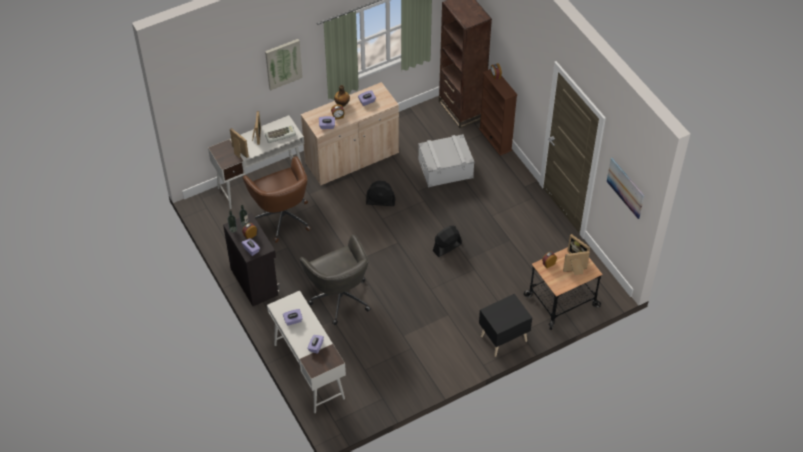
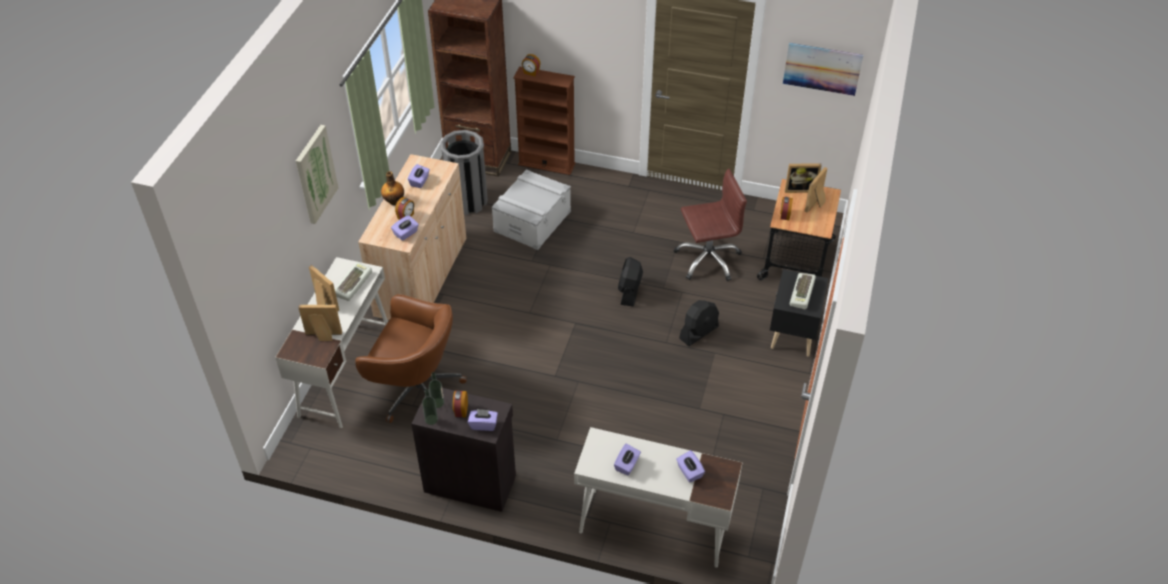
camera: 45 degrees left, 5 degrees down
grey office chair [299,235,371,325] -> none
black fan [366,181,395,206] -> black fan moved to [679,300,719,346]
none -> grey trash can [440,130,488,215]
none -> brown office chair [673,169,747,281]
none -> keyboard [790,273,816,309]

